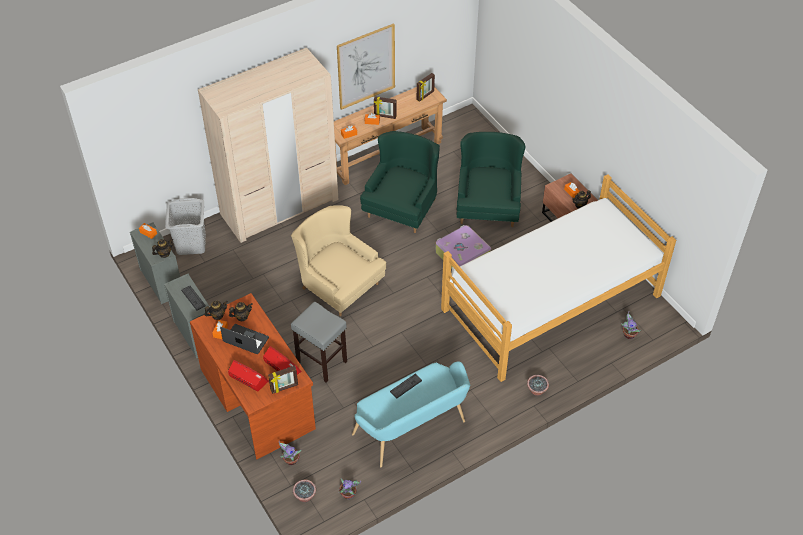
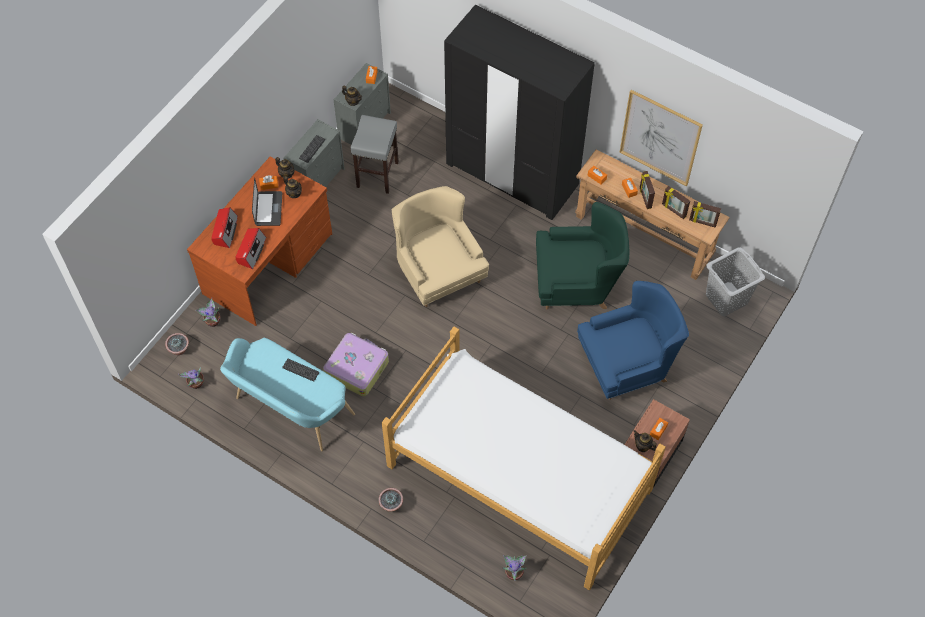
camera: 65 degrees right, 10 degrees up
grey laundry basket [165,198,206,255] -> grey laundry basket moved to [706,247,765,316]
beige wardrobe [198,48,338,243] -> black wardrobe [444,4,595,220]
picture frame [268,365,298,394] -> picture frame moved to [662,186,690,219]
beige armchair [291,206,386,316] -> beige armchair turned 45 degrees counterclockwise [392,186,489,307]
grey stool [291,302,347,383] -> grey stool moved to [351,115,399,194]
suitcase [435,225,491,269] -> suitcase moved to [323,333,389,397]
green armchair [457,132,525,227] -> blue armchair [577,281,689,400]

